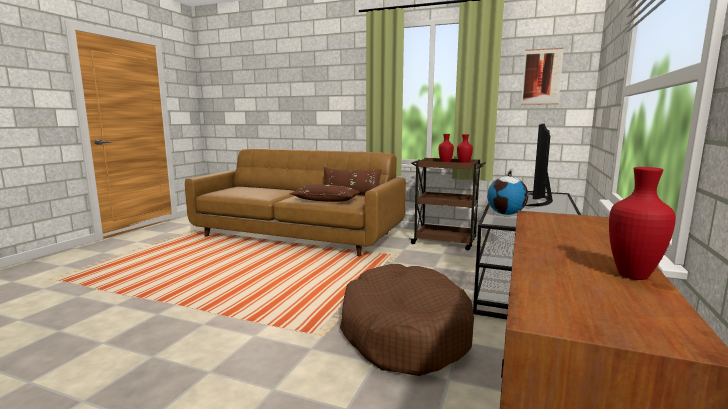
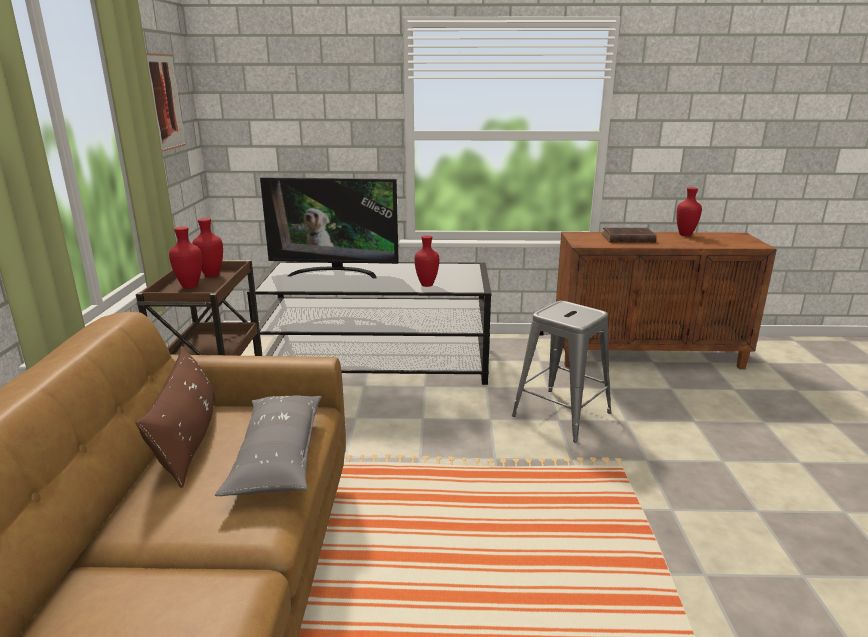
camera: 110 degrees left, 10 degrees up
brown pillow [290,185,360,202] -> grey pillow [215,395,322,496]
brown dog bed [340,264,474,376] -> grey stool [512,301,612,443]
globe [487,171,528,215] -> red vase [415,235,439,287]
none -> brown book [602,228,657,243]

